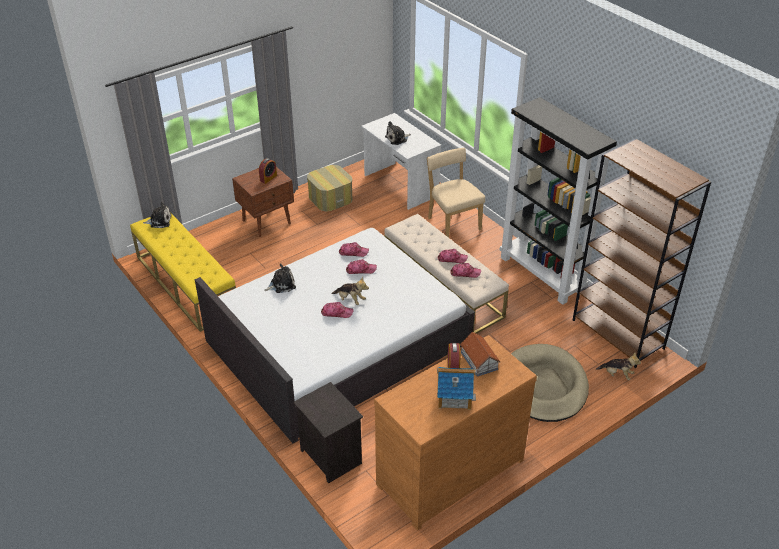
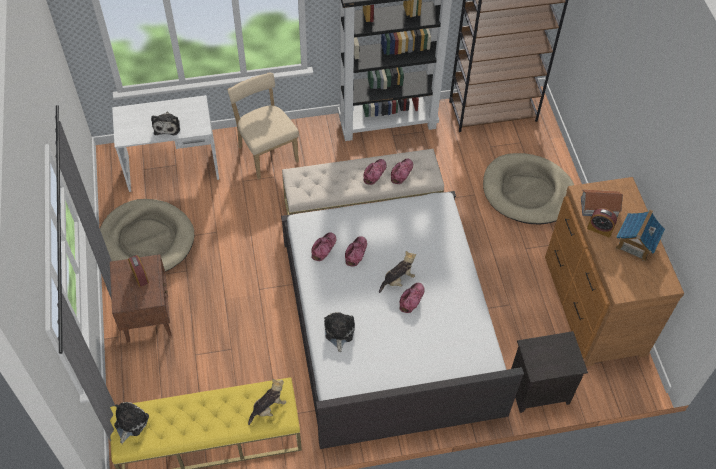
camera: 65 degrees left, 15 degrees up
ottoman [307,165,353,211] -> beige dog bed [100,199,195,272]
beige chair [427,148,485,238] -> beige chair turned 60 degrees clockwise [227,72,299,179]
plush toy [596,353,641,380] -> plush toy moved to [248,379,286,425]

